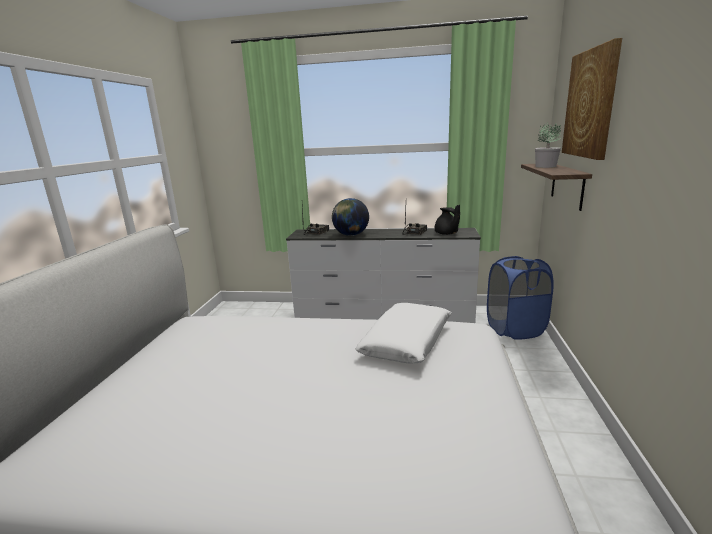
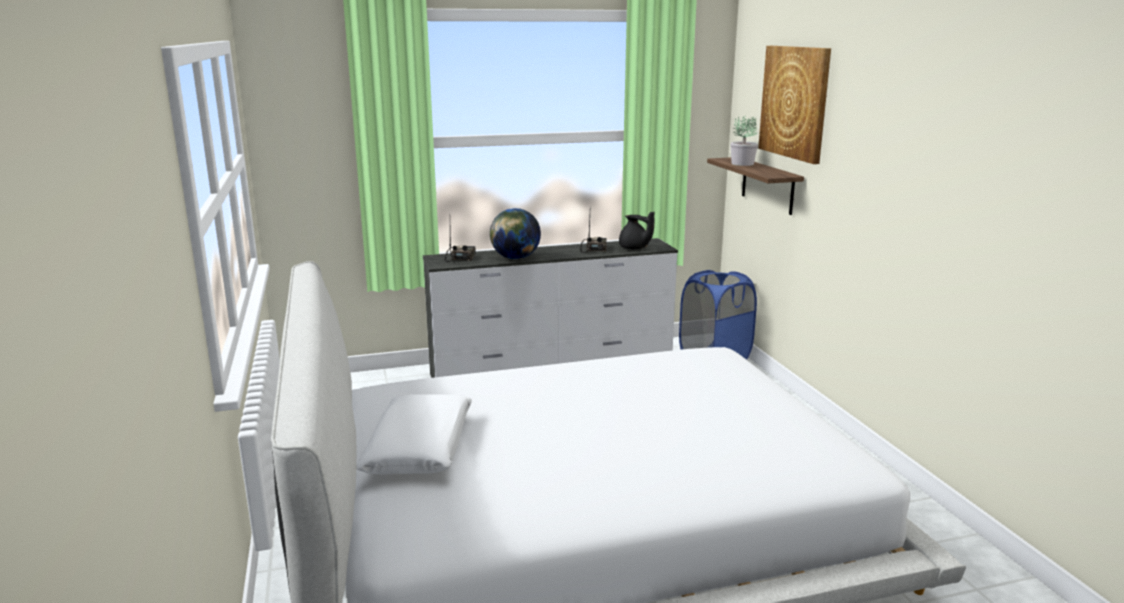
camera: 25 degrees left, 0 degrees up
white pillow [355,303,451,364] -> white pillow moved to [356,394,472,474]

